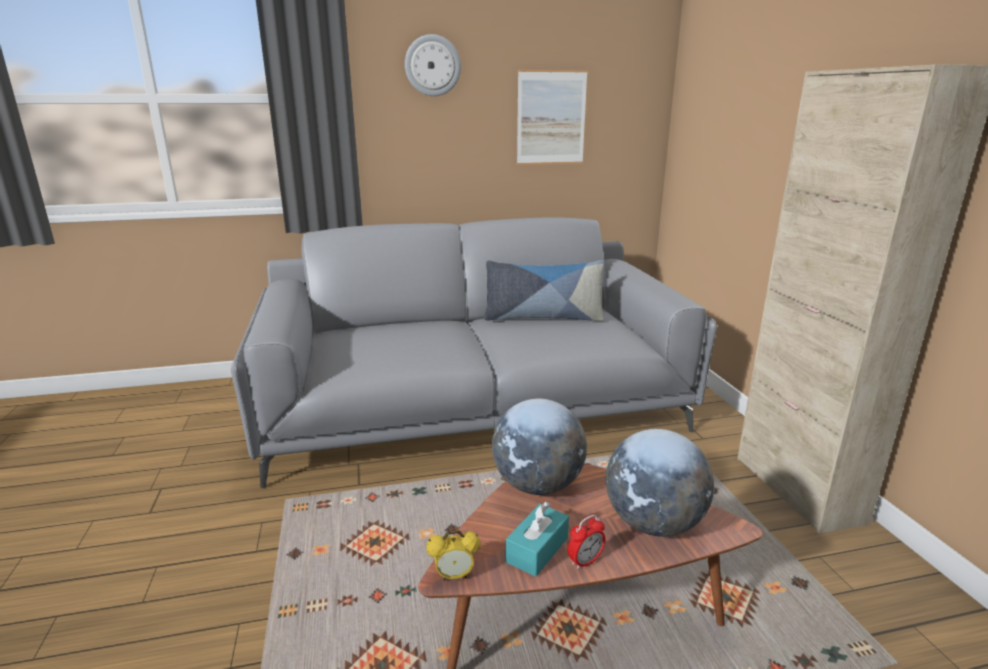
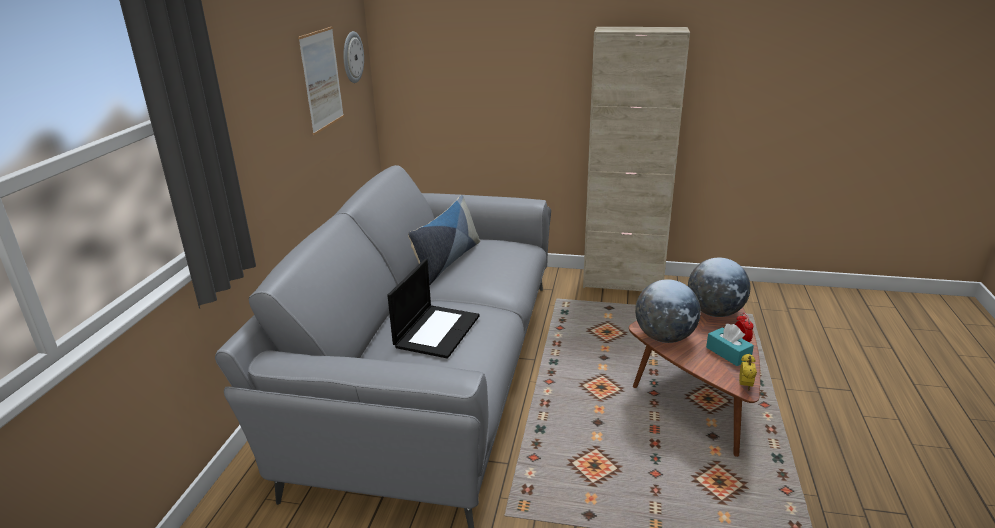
camera: 65 degrees left, 5 degrees up
wall clock [405,34,461,96] -> wall clock moved to [343,31,364,83]
none -> laptop [387,259,479,359]

